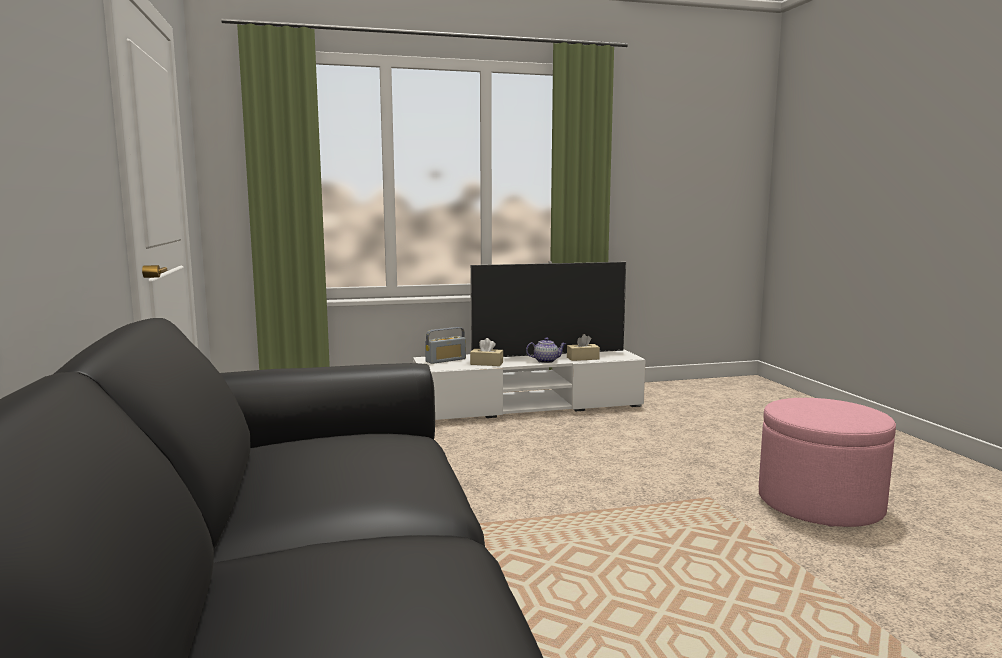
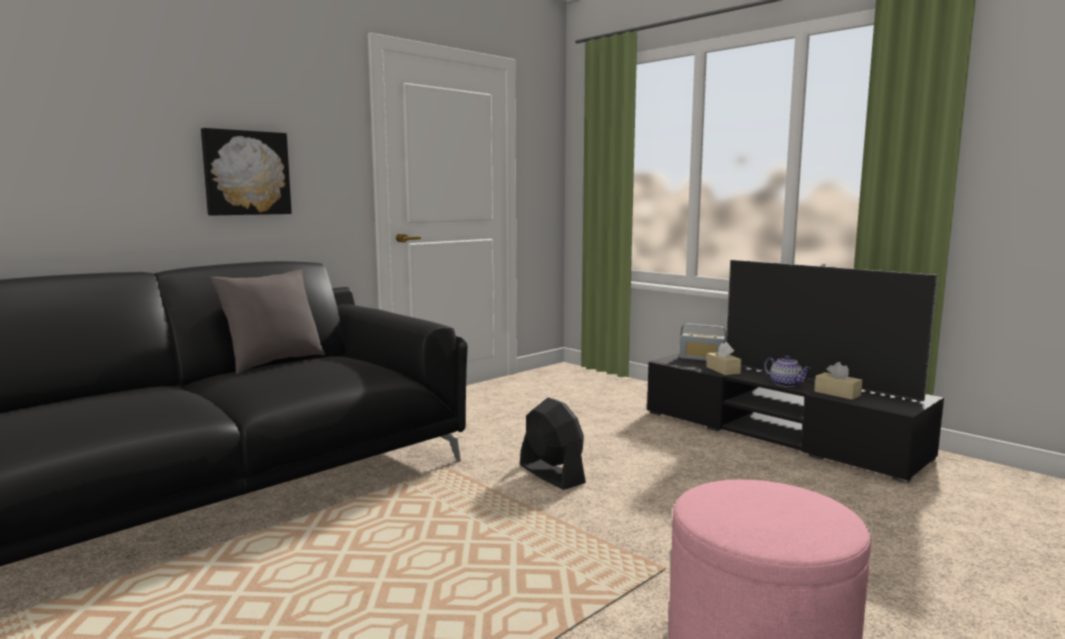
camera: 60 degrees right, 0 degrees up
white tv stand [413,349,645,420] -> black tv stand [647,353,944,483]
none -> picture [201,128,292,216]
none -> grey pillow [210,269,325,374]
none -> black fan [520,398,586,490]

